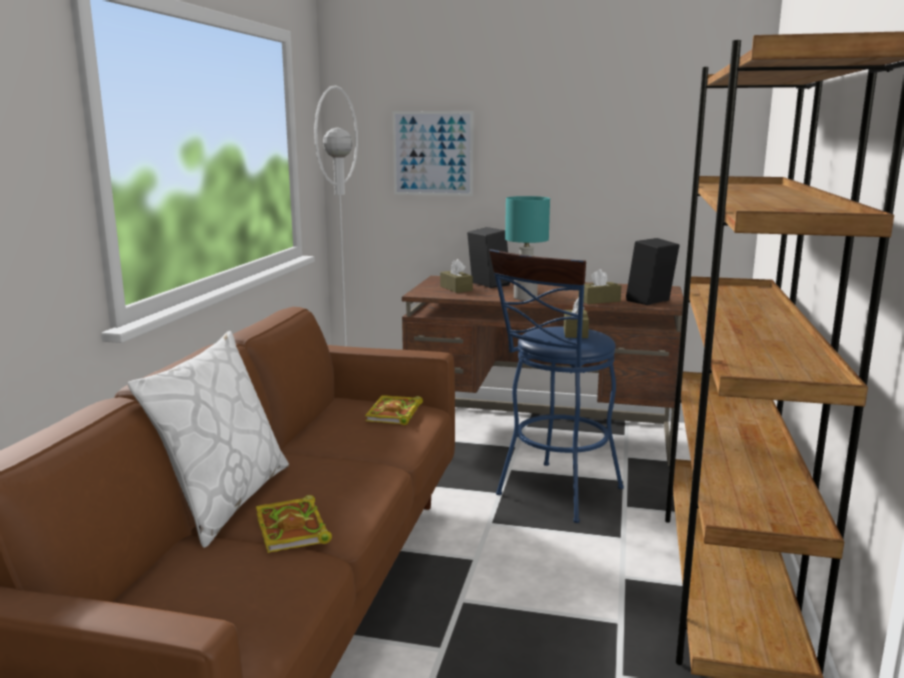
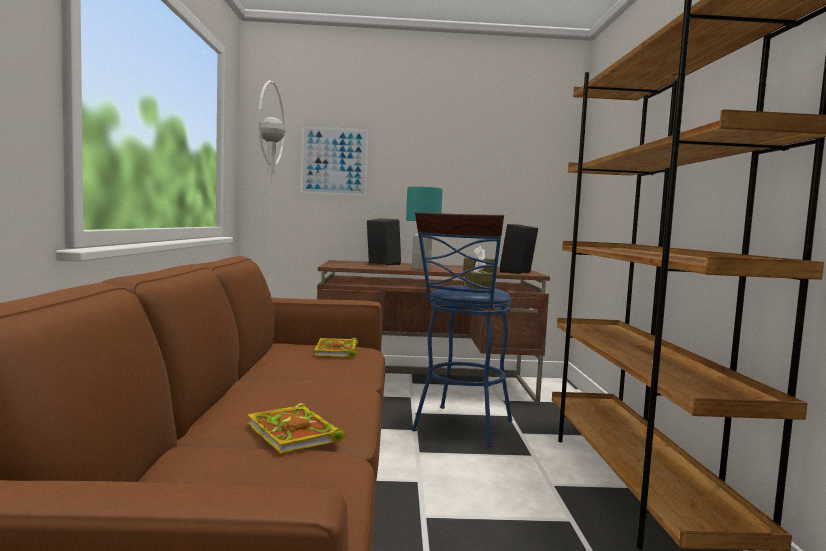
camera: 15 degrees left, 10 degrees down
white pillow [128,331,289,548] -> none
brown tissue box [440,259,473,293] -> none

